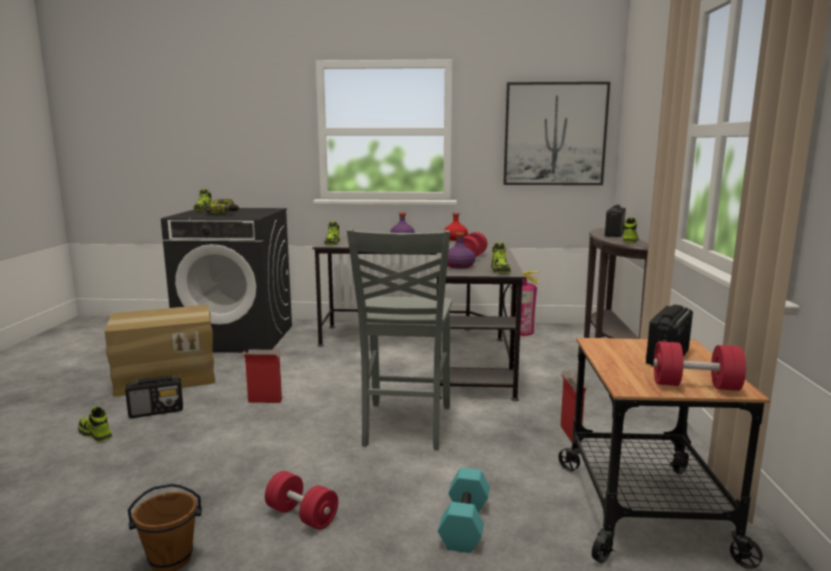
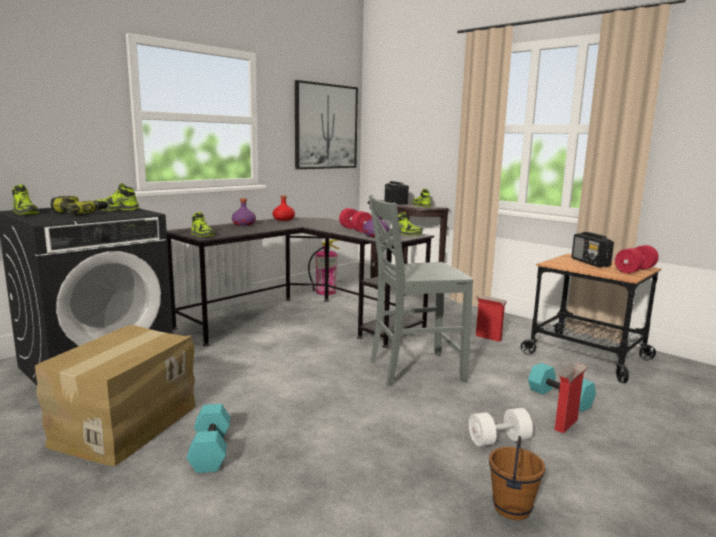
camera: 50 degrees left, 0 degrees up
shoe [78,407,112,442] -> shoe moved to [94,183,139,211]
radio [125,375,183,418] -> turquoise dumbbell [187,404,230,473]
cardboard box [242,349,282,403] -> cardboard box moved to [555,363,587,433]
red dumbbell [265,471,338,530] -> white dumbbell [469,408,533,447]
grey chair [347,229,452,450] -> grey chair turned 120 degrees clockwise [369,195,473,386]

